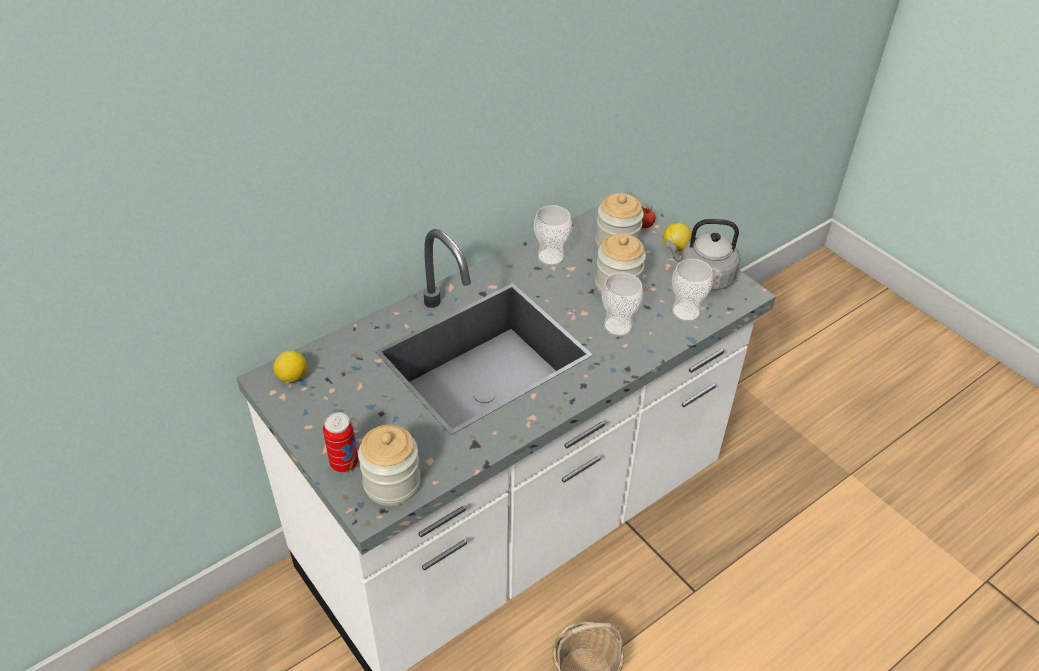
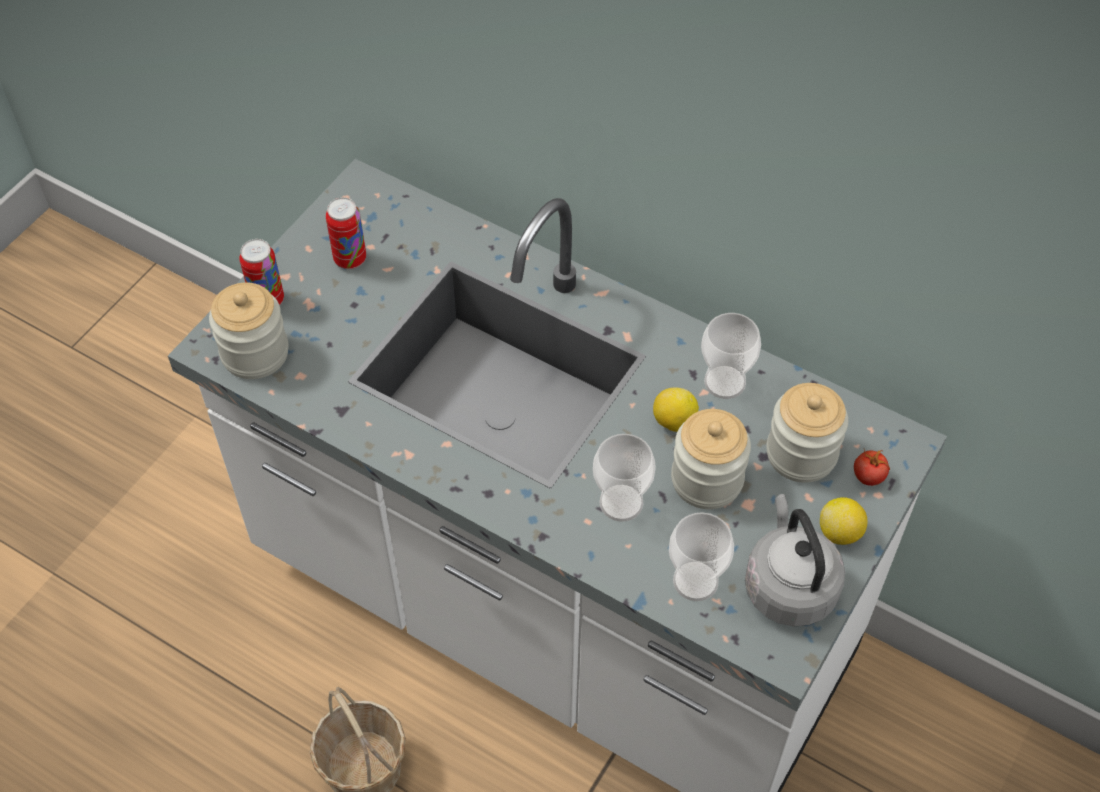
camera: 70 degrees right, 10 degrees up
lemon [273,351,307,383] -> lemon moved to [653,387,699,432]
none -> can [326,197,366,269]

